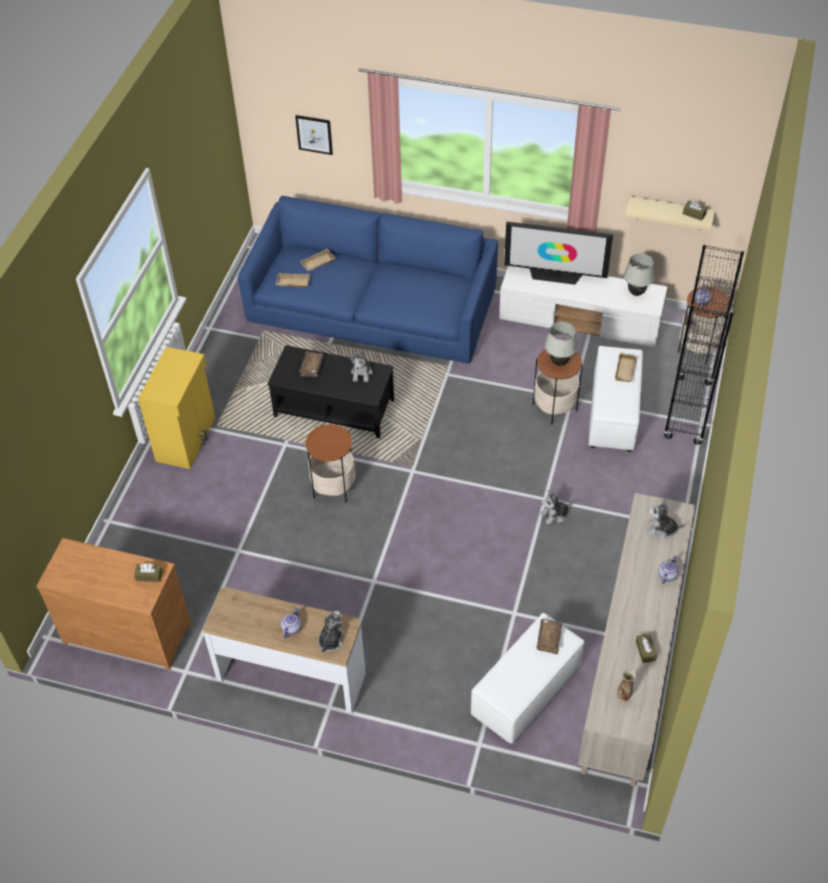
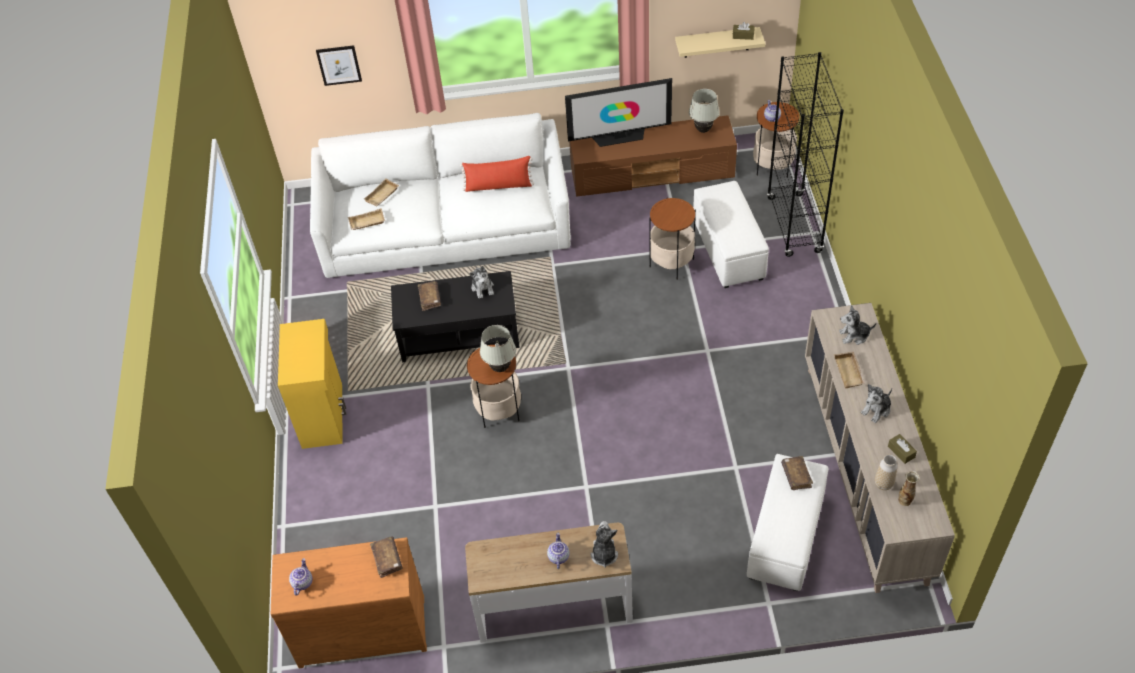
camera: 20 degrees left, 0 degrees up
brown tissue box [134,563,162,582] -> brown book [370,537,403,578]
blue sofa [238,196,498,364] -> white sofa [310,113,571,278]
white tv stand [499,266,667,347] -> brown tv stand [569,115,737,197]
plush toy [541,490,572,524] -> plush toy moved to [861,384,892,423]
white table lamp [545,322,578,366] -> white table lamp moved to [480,325,516,372]
beige tray [615,353,637,382] -> beige tray moved to [833,352,866,389]
teapot [658,555,679,584] -> teapot moved to [289,558,313,595]
none -> red pillow [460,156,534,192]
none -> vase [875,455,898,490]

